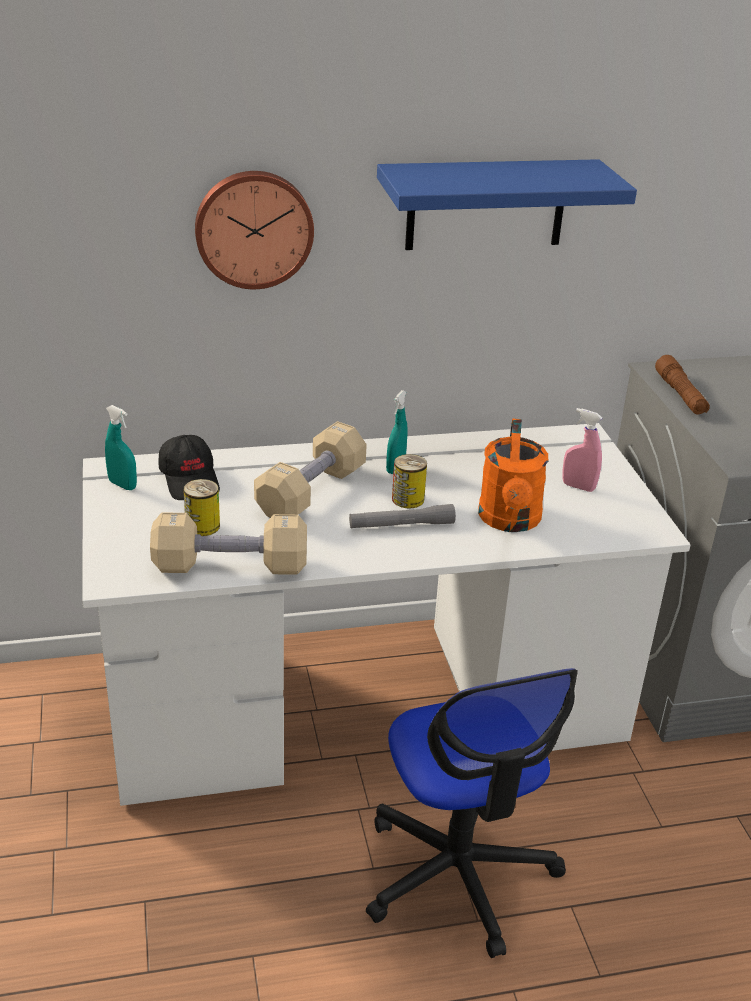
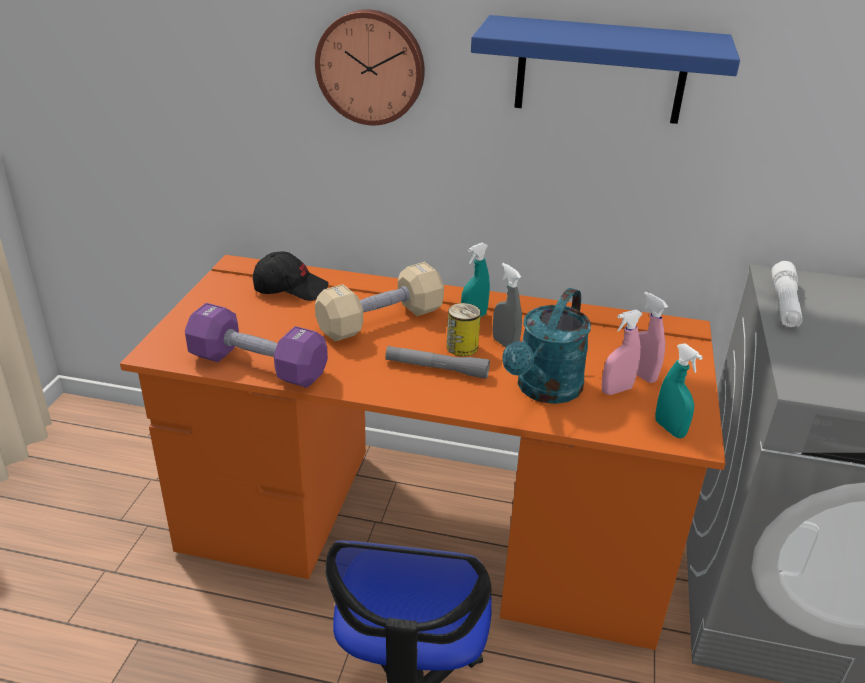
camera: 25 degrees right, 0 degrees up
white desk [82,423,691,806] -> orange desk [120,255,725,650]
turquoise spray bottle [105,405,137,490] -> turquoise spray bottle moved to [655,343,703,438]
beige dumbbell [150,512,307,575] -> purple dumbbell [185,303,328,388]
black cap [158,435,220,500] -> black cap turned 90 degrees counterclockwise [253,251,329,301]
can [183,479,220,536] -> none
orange watering can [478,419,548,532] -> turquoise watering can [502,288,591,404]
brown flashlight [655,355,710,414] -> white flashlight [772,261,803,327]
none -> grey spray bottle [493,263,522,348]
none -> pink spray bottle [602,309,643,395]

